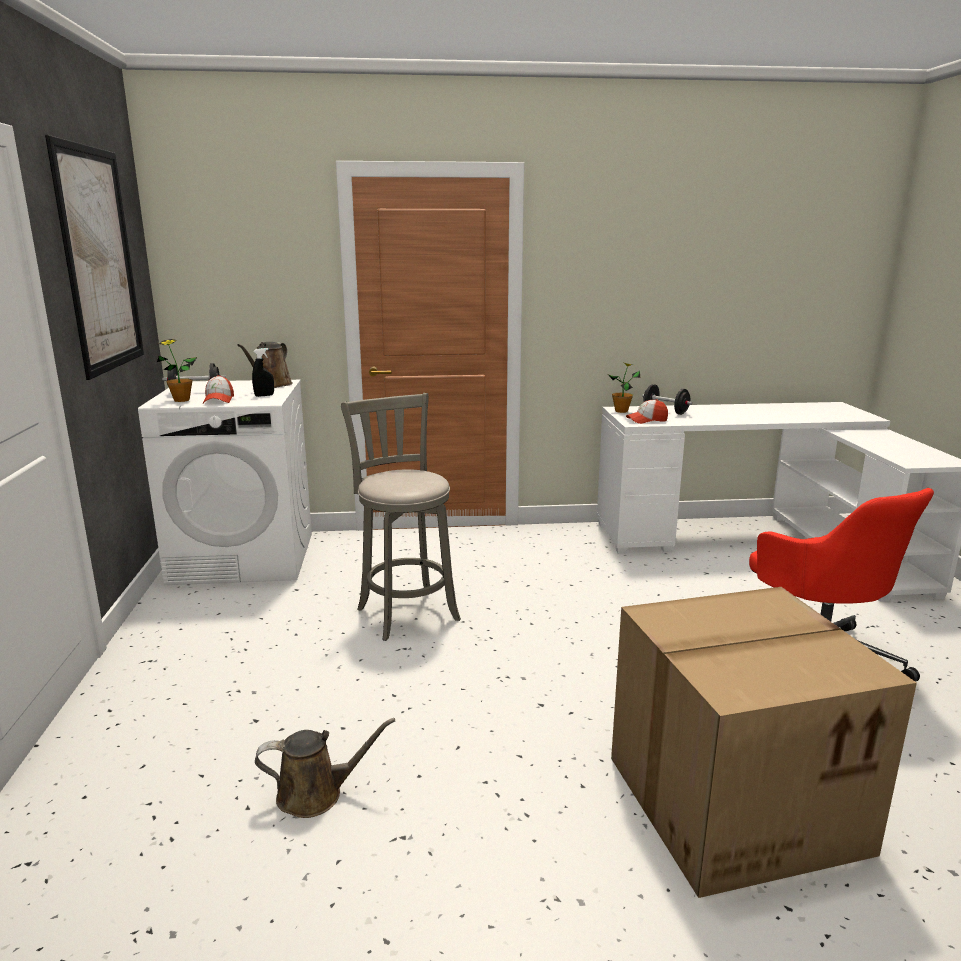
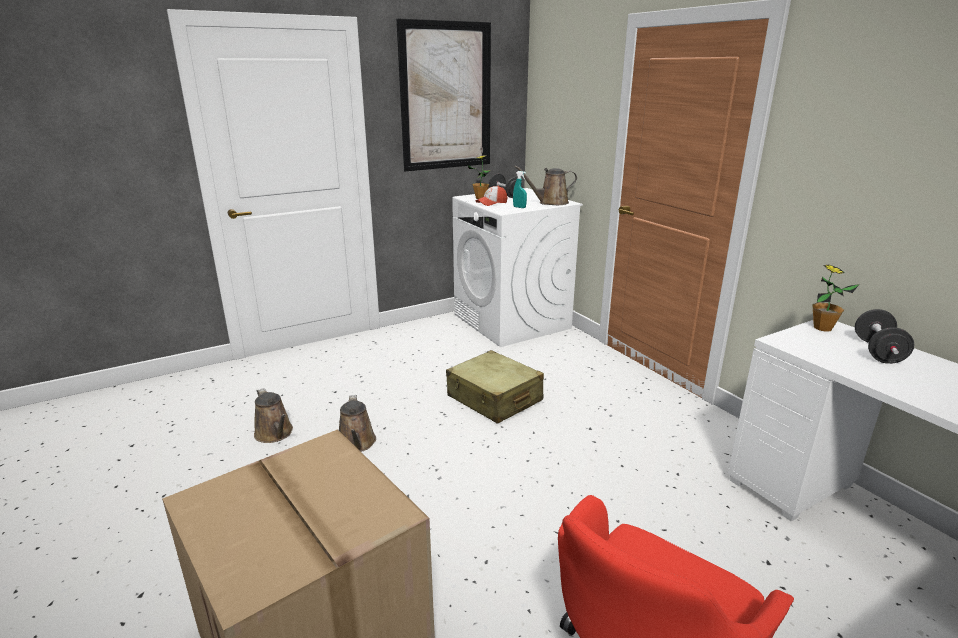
camera: 65 degrees right, 5 degrees up
black spray bottle [252,348,274,397] -> turquoise spray bottle [513,171,527,208]
grey stool [341,393,461,641] -> beige suitcase [446,350,544,424]
cap [626,399,668,424] -> none
none -> brown watering can [339,395,376,452]

